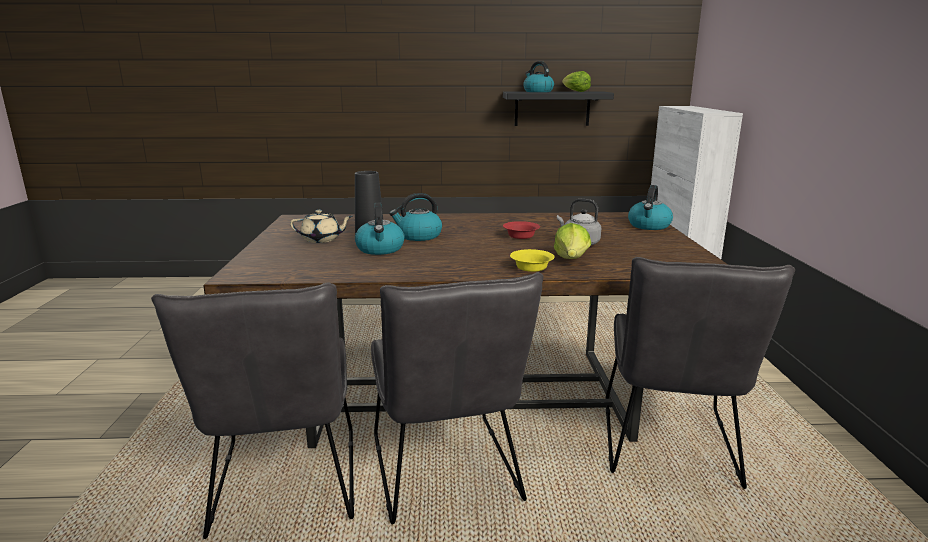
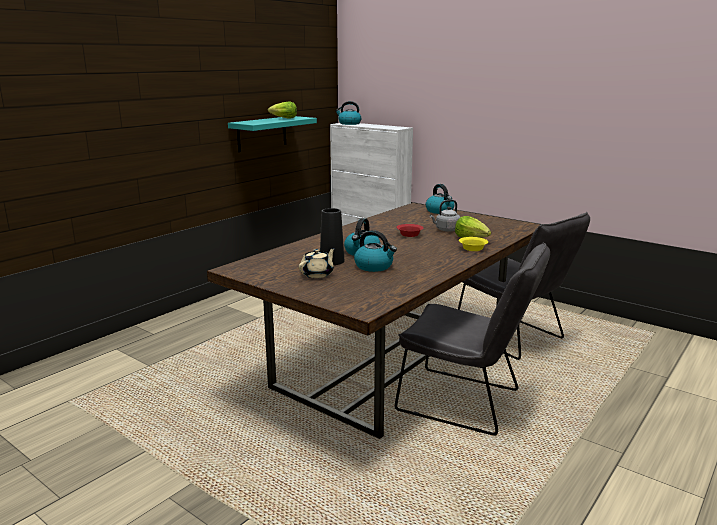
camera: 50 degrees left, 0 degrees up
grey chair [151,282,355,539] -> none
black shelf [503,91,614,126] -> turquoise shelf [228,116,317,152]
kettle [523,61,554,92] -> kettle moved to [335,101,361,125]

